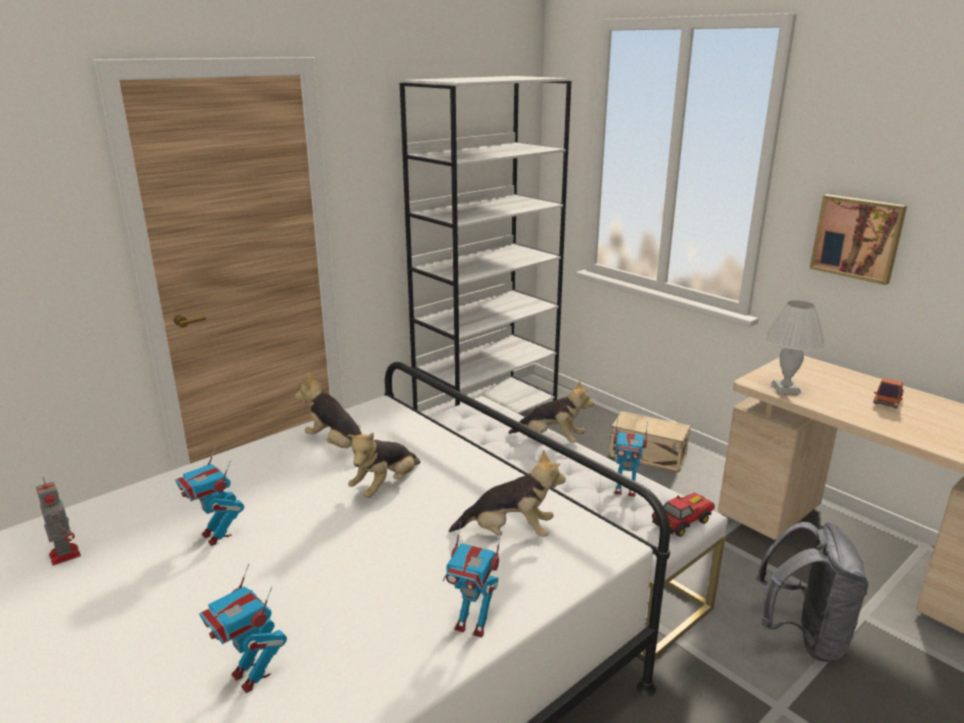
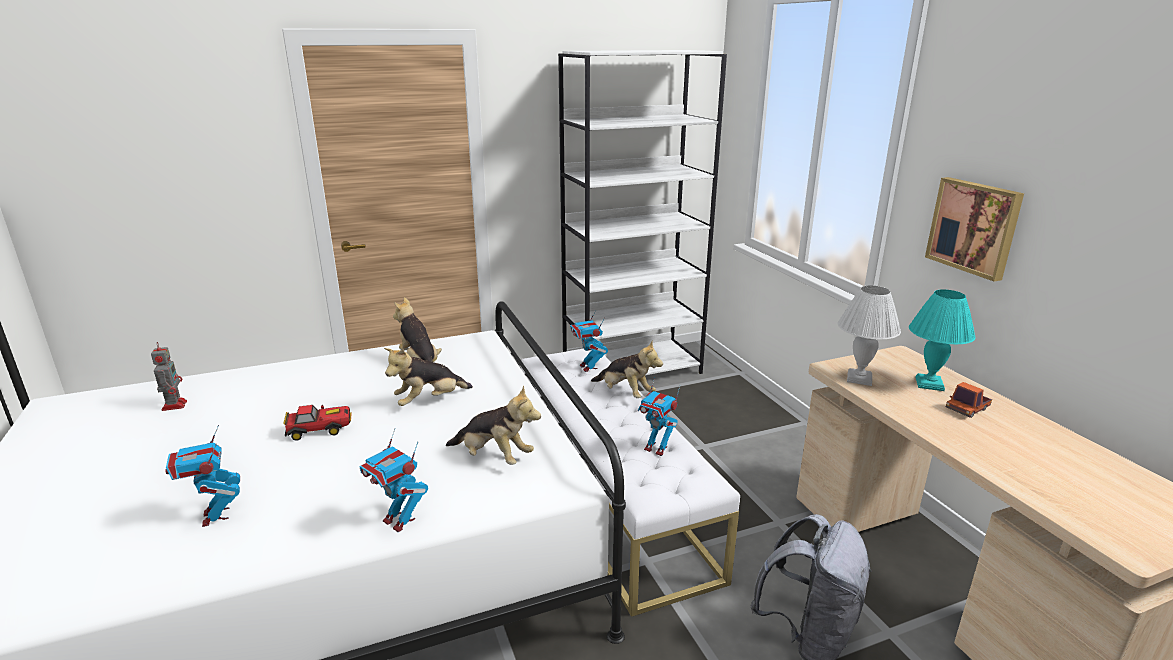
camera: 20 degrees right, 0 degrees up
toy robot [175,447,244,546] -> toy robot moved to [570,310,608,372]
beige storage box [609,411,691,473] -> none
toy car [652,492,715,537] -> toy car moved to [283,405,352,441]
none -> turquoise table lamp [909,289,976,391]

